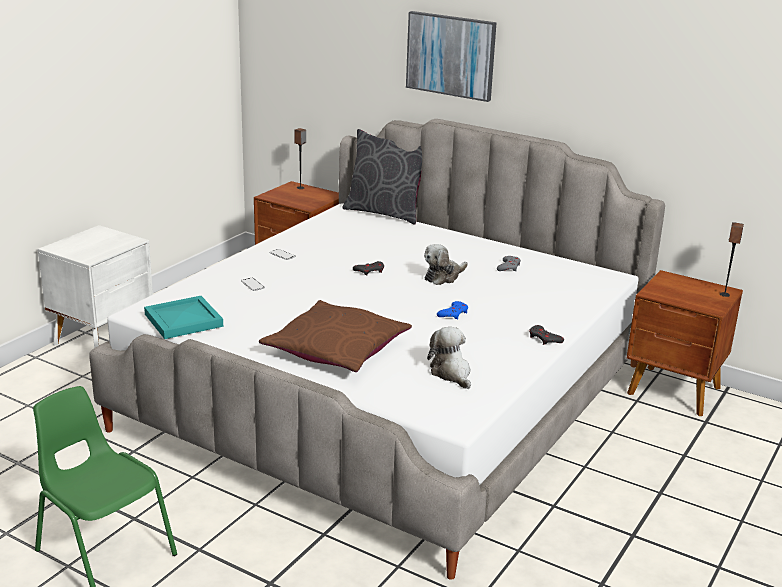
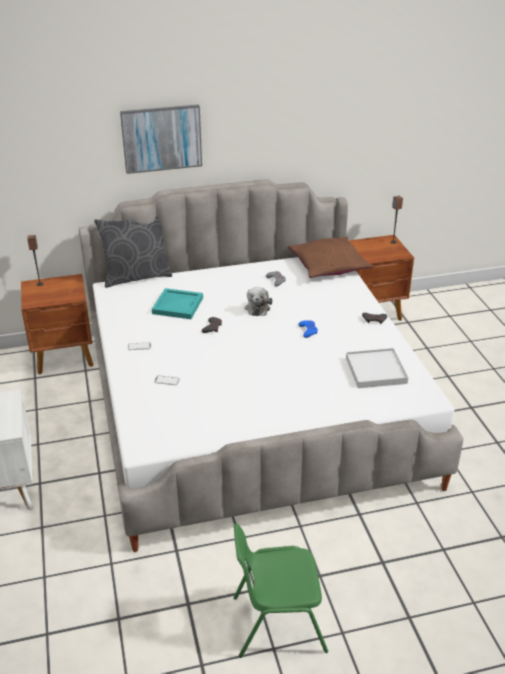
camera: 45 degrees left, 10 degrees up
turquoise tray [144,296,223,339] -> turquoise tray moved to [152,288,203,319]
brown pillow [259,300,412,372] -> brown pillow moved to [288,236,373,278]
plush toy [427,327,471,389] -> white tray [346,348,408,388]

